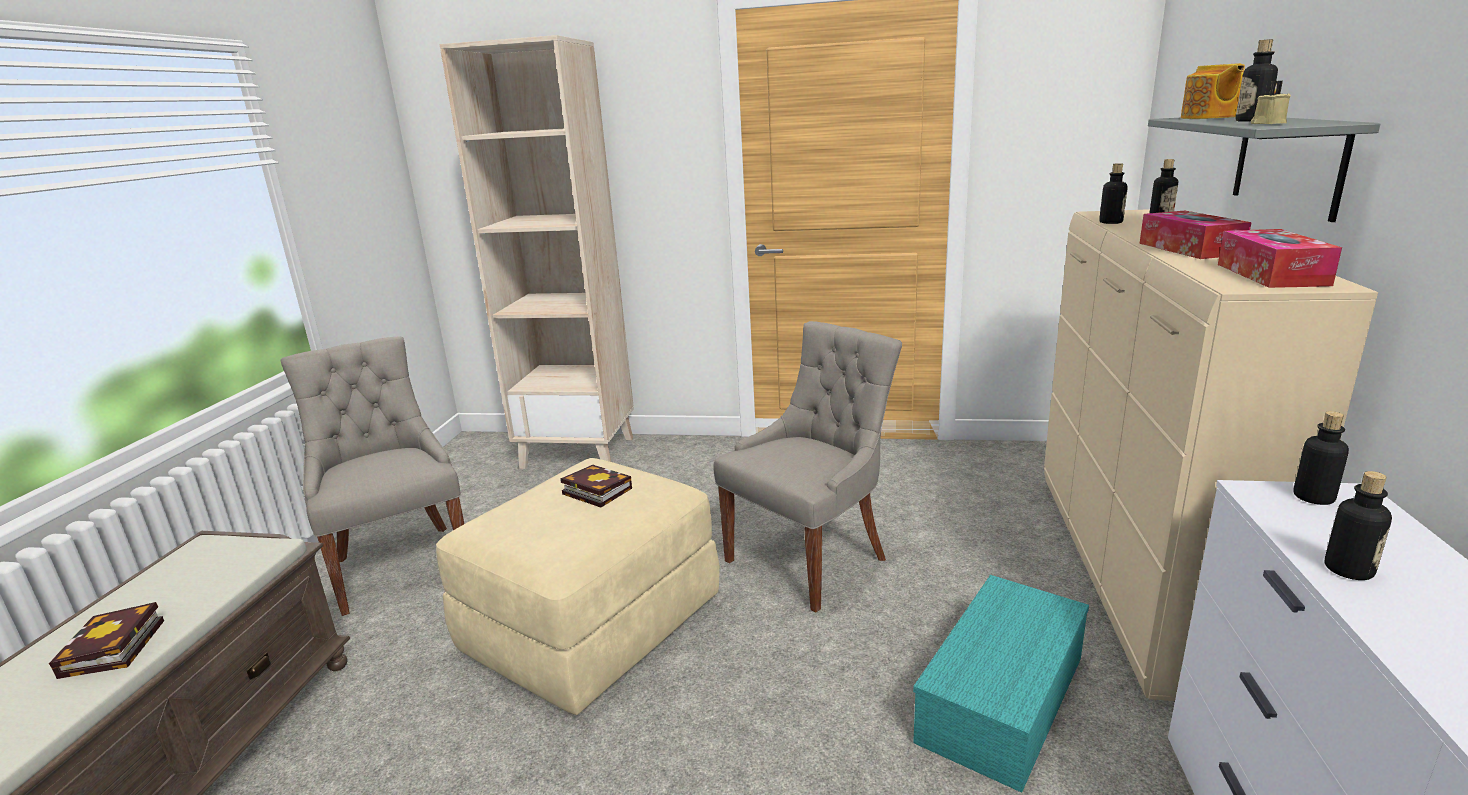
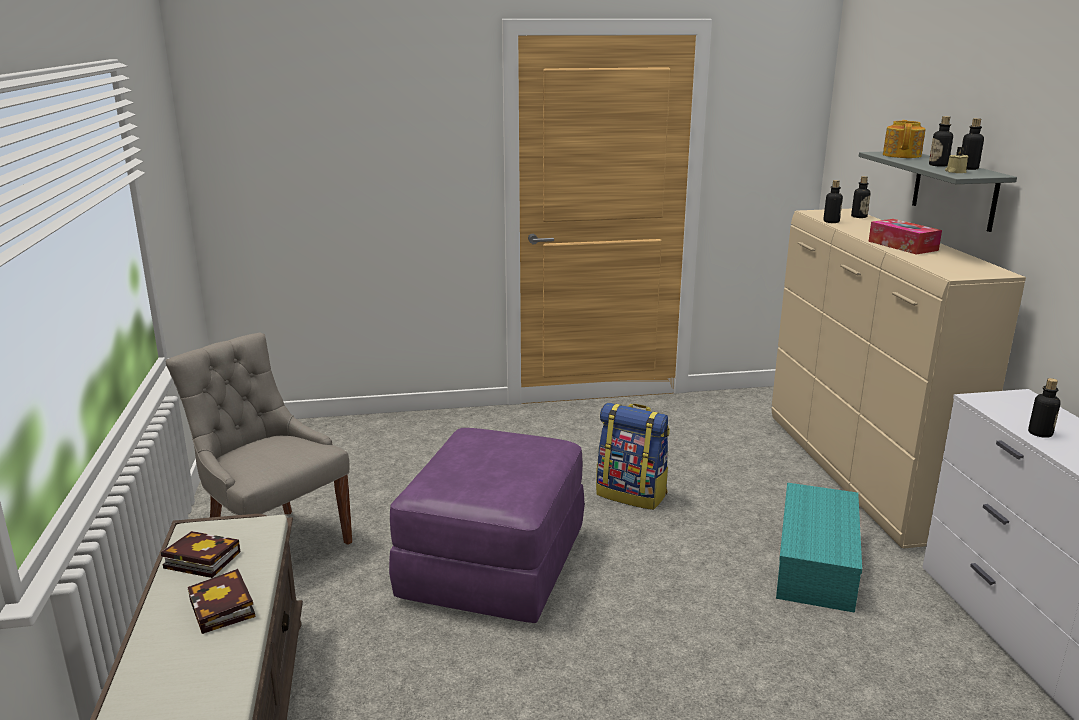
camera: 20 degrees left, 0 degrees up
beige ottoman [436,458,720,715] -> purple ottoman [389,428,585,623]
beige bookcase [439,35,634,469] -> none
book [560,465,632,508] -> book moved to [161,531,240,578]
grey chair [713,321,902,613] -> backpack [596,403,670,510]
teapot [1181,63,1245,119] -> teapot turned 150 degrees counterclockwise [883,120,926,158]
tissue box [1218,229,1342,288] -> none
bottle [1293,411,1349,505] -> bottle moved to [962,118,984,170]

